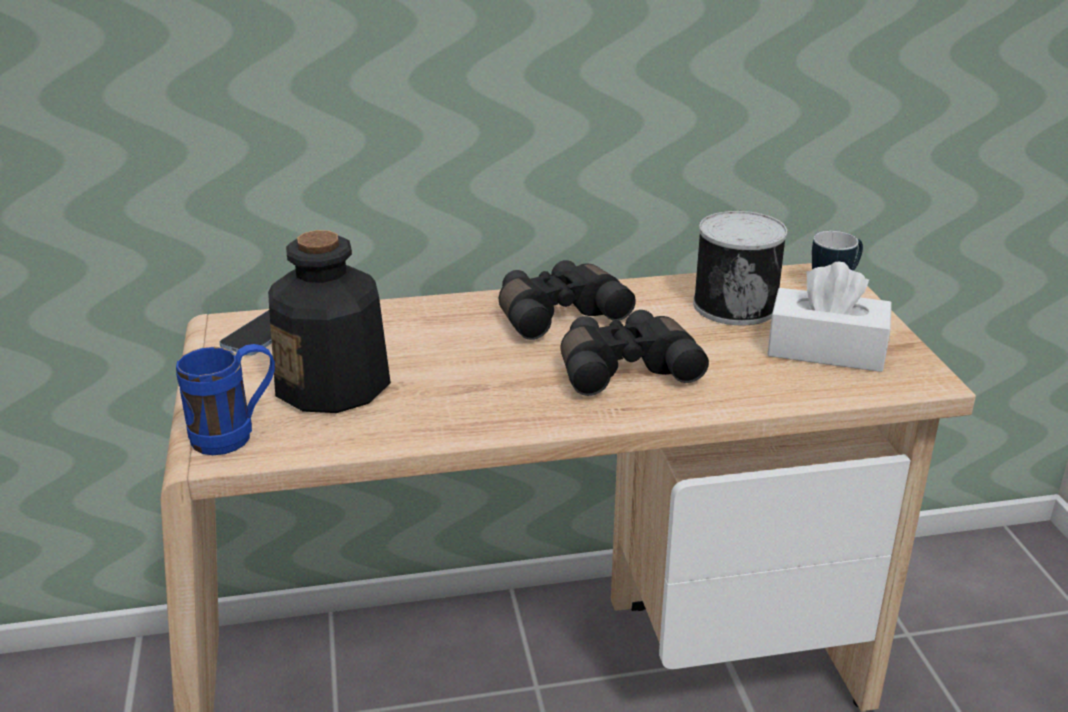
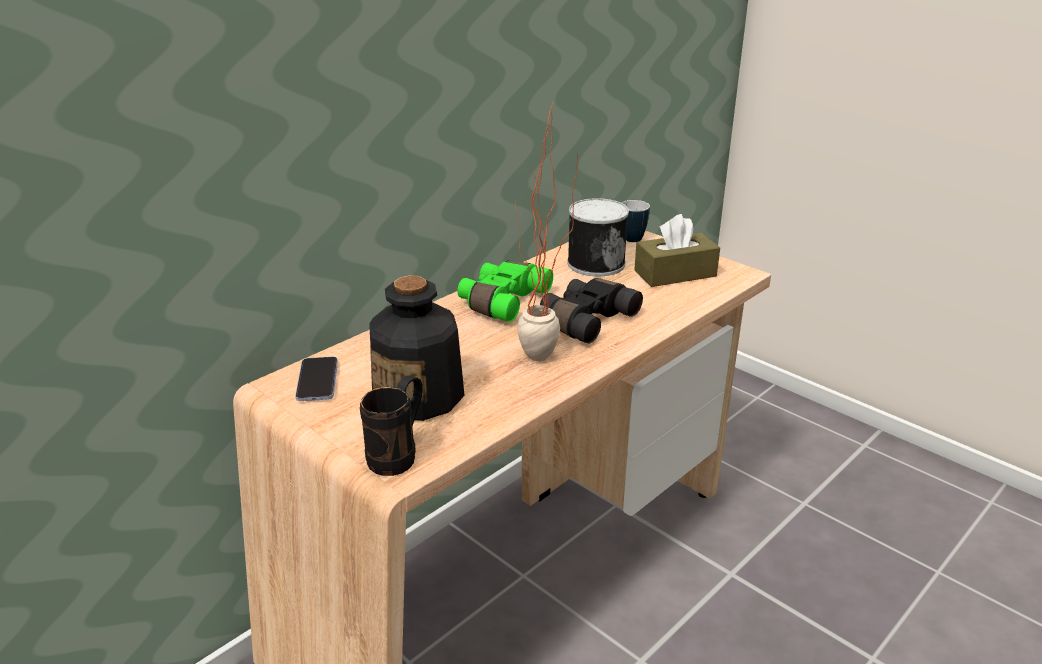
camera: 35 degrees left, 0 degrees up
blue mug [176,344,275,455] -> black mug [360,376,422,476]
black binoculars [499,260,636,340] -> green binoculars [457,260,553,322]
white tissue box [767,262,892,372] -> brown tissue box [634,214,720,287]
none -> potted plant [515,102,578,361]

